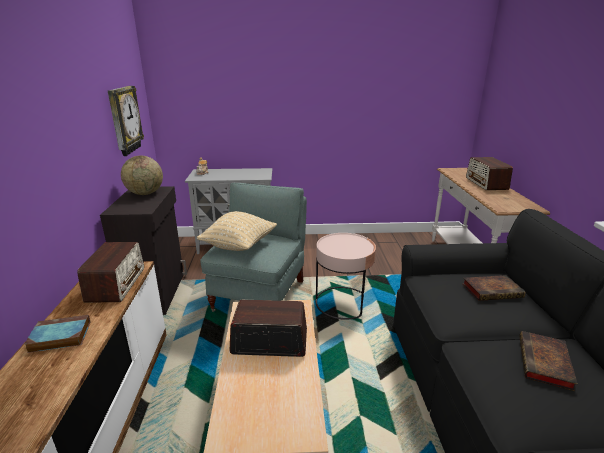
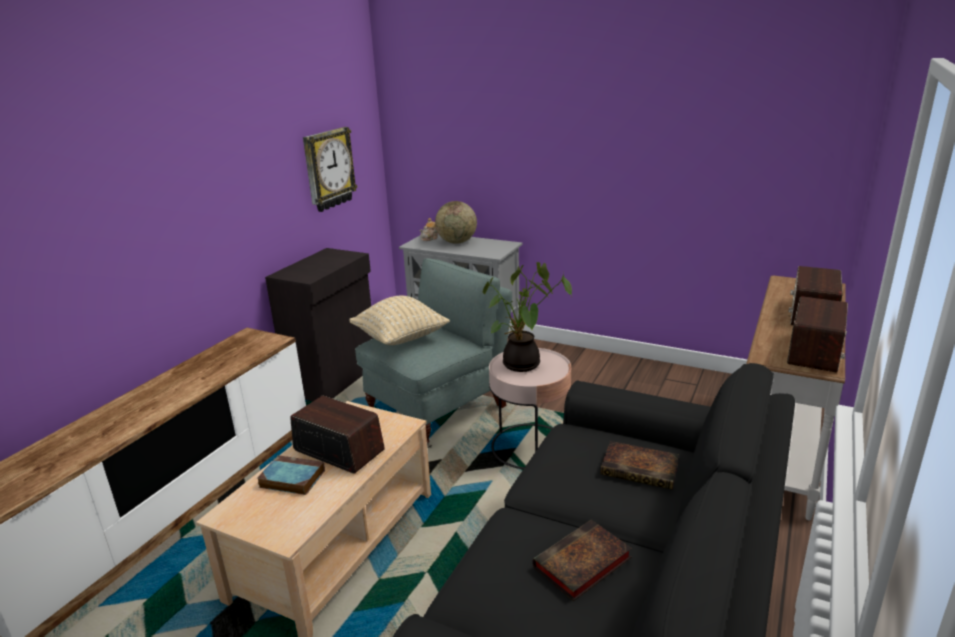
camera: 30 degrees right, 0 degrees up
book [24,315,90,353] -> book moved to [257,455,325,495]
radio [77,242,144,303] -> radio moved to [787,296,848,373]
globe [121,156,163,195] -> globe moved to [435,201,477,244]
none -> potted plant [483,262,572,372]

